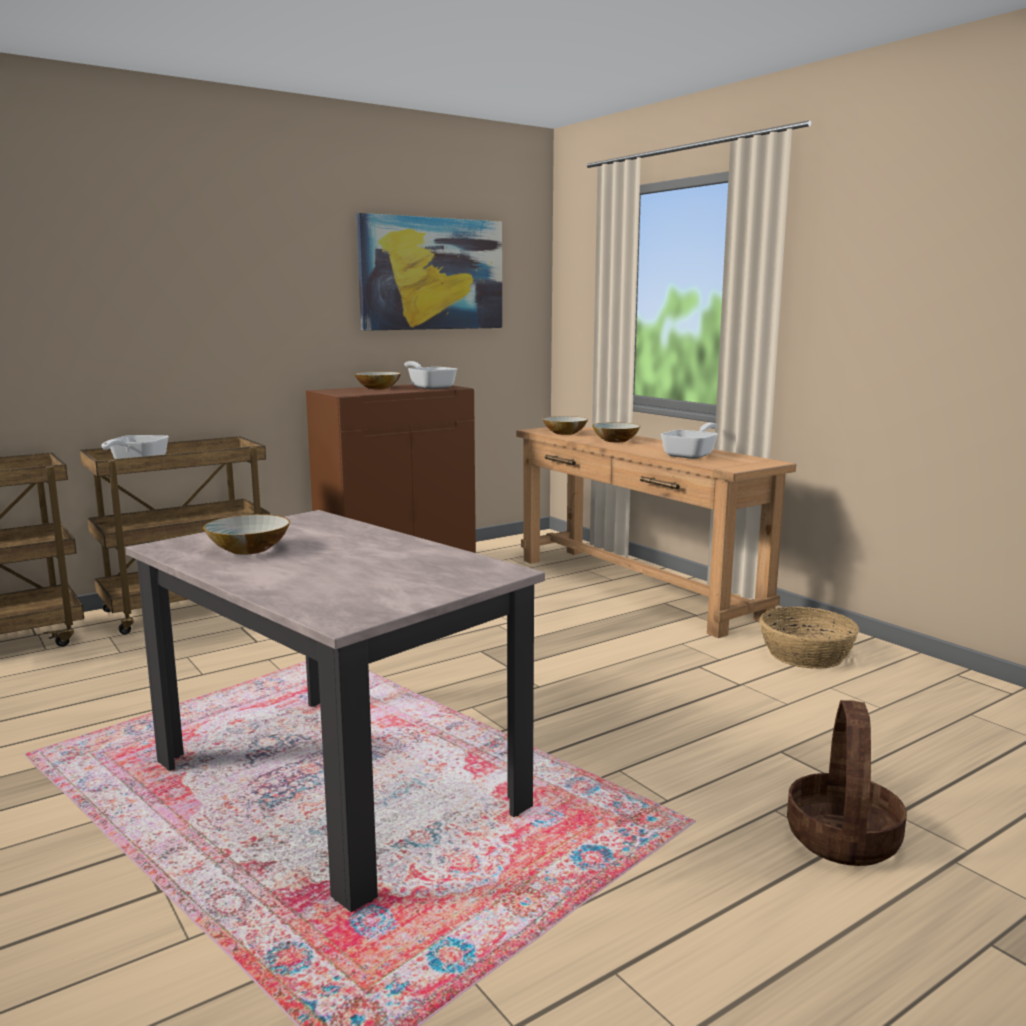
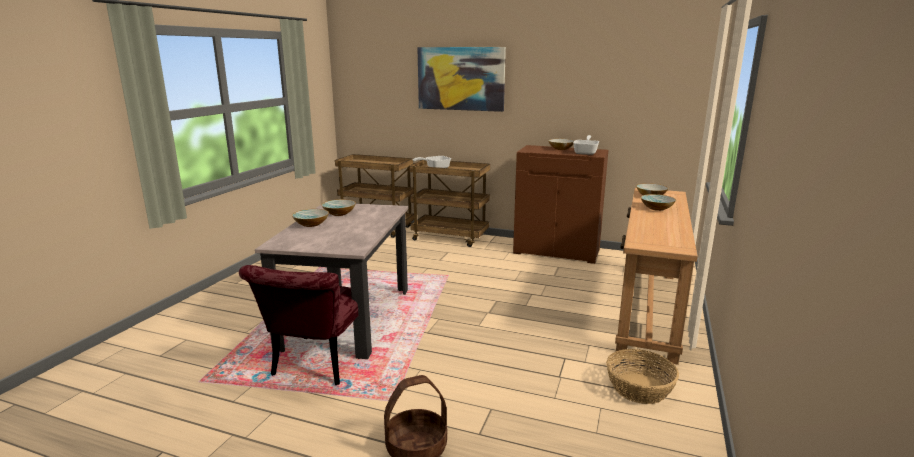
camera: 55 degrees right, 5 degrees up
picture [356,213,502,331] -> picture moved to [417,47,506,112]
frying pan [661,423,718,459] -> none
none -> red chair [239,265,358,385]
none -> bowl [292,209,329,227]

